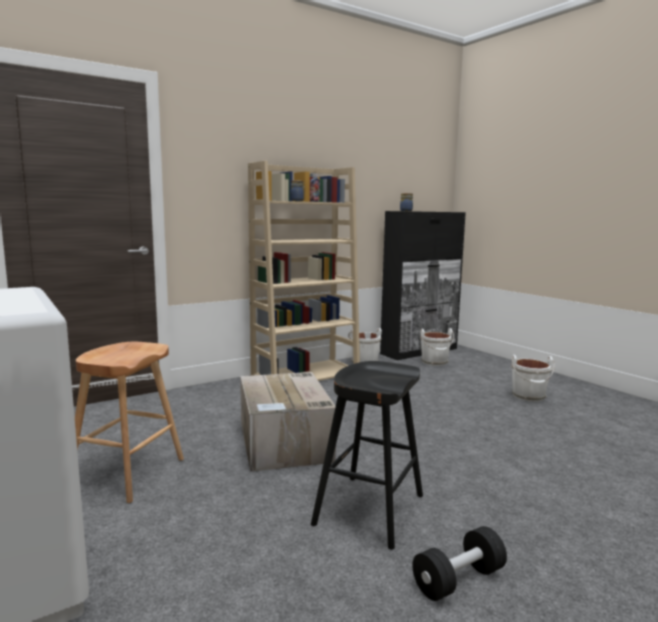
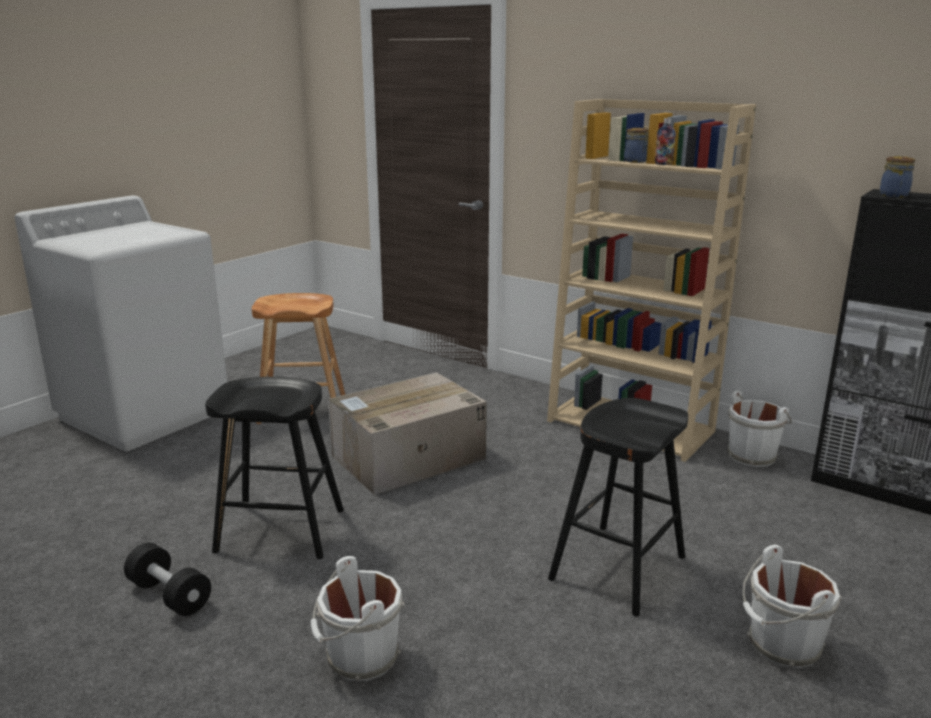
camera: 70 degrees right, 10 degrees up
white bucket [420,328,454,366] -> white bucket moved to [311,556,405,681]
none -> black stool [548,398,688,616]

